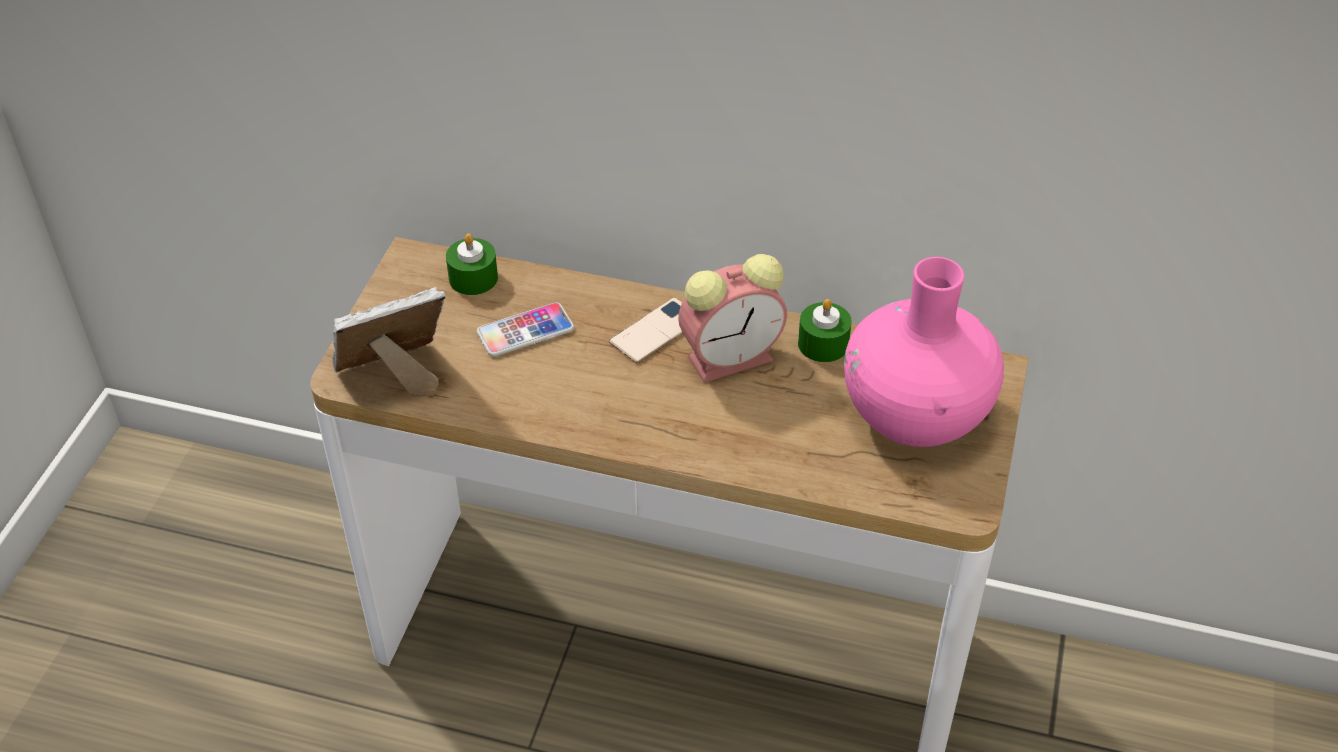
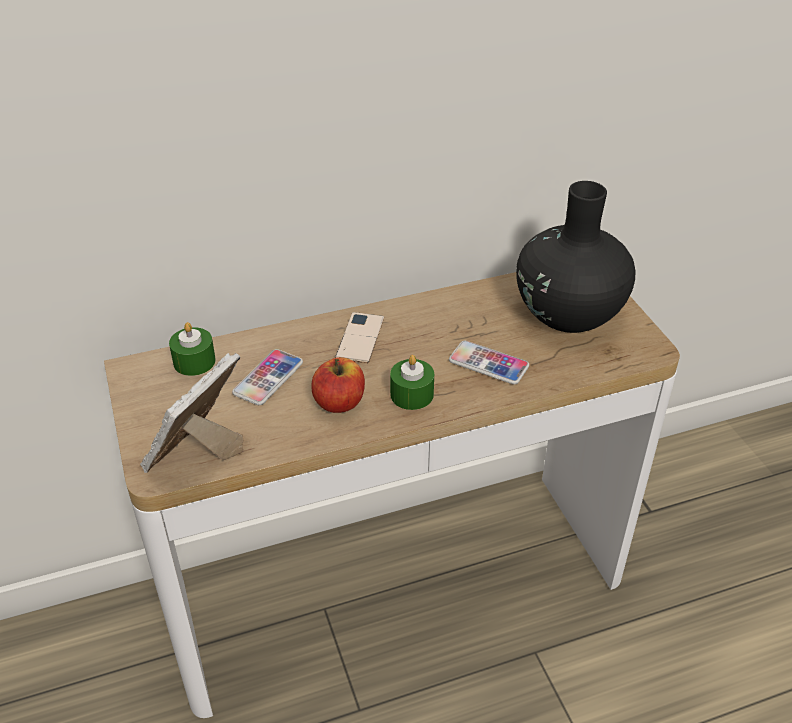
camera: 35 degrees left, 5 degrees down
alarm clock [678,254,787,383] -> none
green candle [798,299,852,362] -> green candle moved to [390,355,434,410]
pink vase [844,257,1004,447] -> black vase [516,181,635,333]
none -> apple [311,357,365,413]
none -> phone [449,341,529,385]

